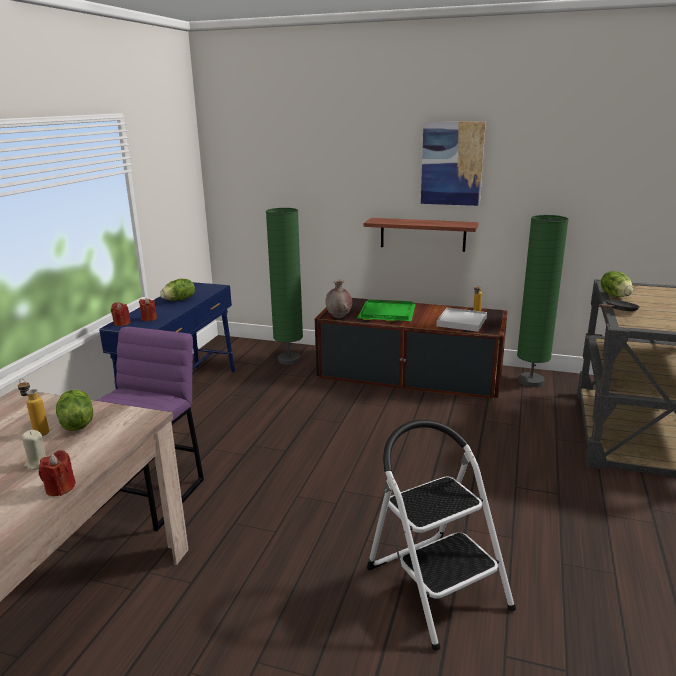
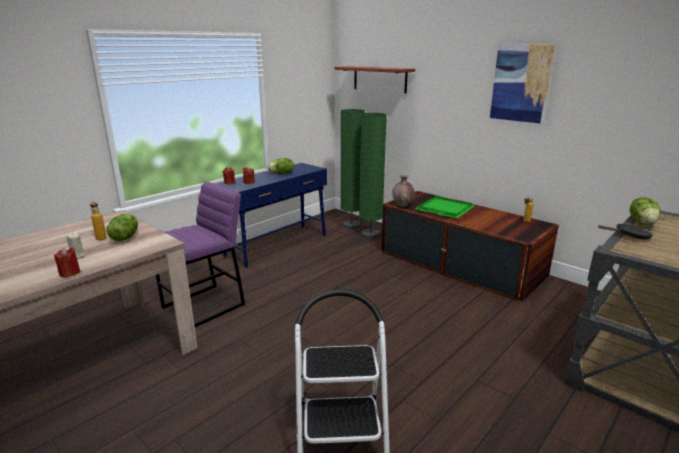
camera: 25 degrees right, 0 degrees up
shelf [364,218,479,252] -> shelf moved to [335,66,415,93]
white tray [436,308,487,332] -> none
green floor lamp [517,215,569,387] -> green floor lamp moved to [341,109,365,229]

